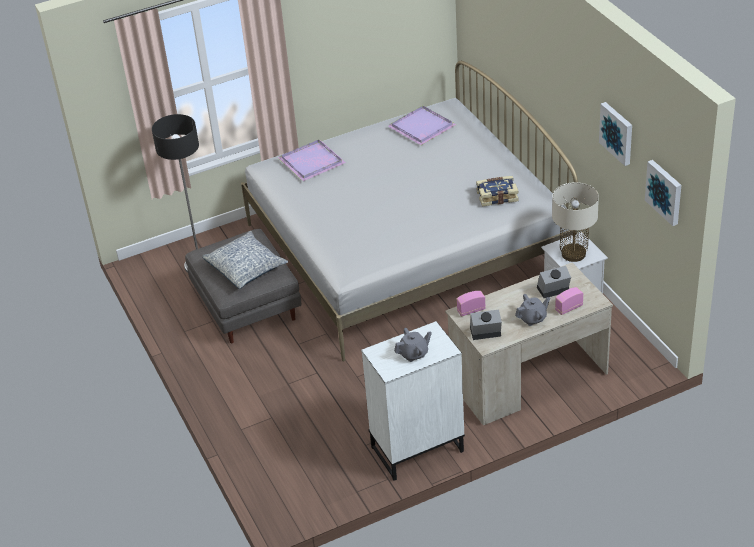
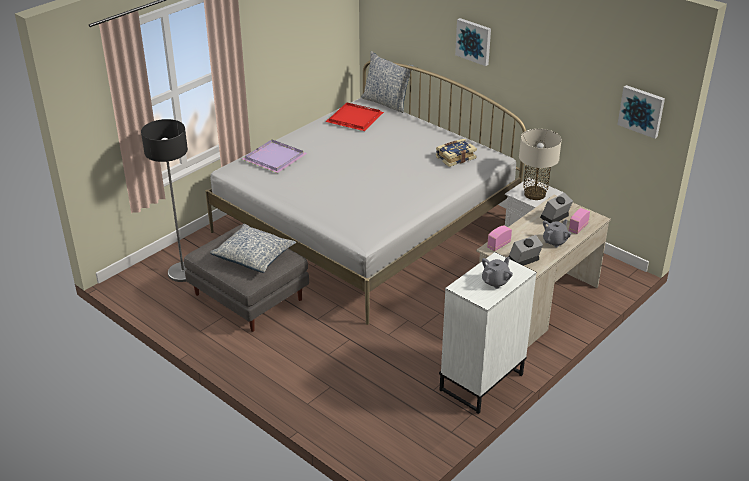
camera: 25 degrees left, 5 degrees down
purple tray [388,106,457,145] -> red tray [325,103,384,131]
picture [599,102,632,166] -> picture moved to [455,18,491,66]
none -> pillow [361,51,414,113]

